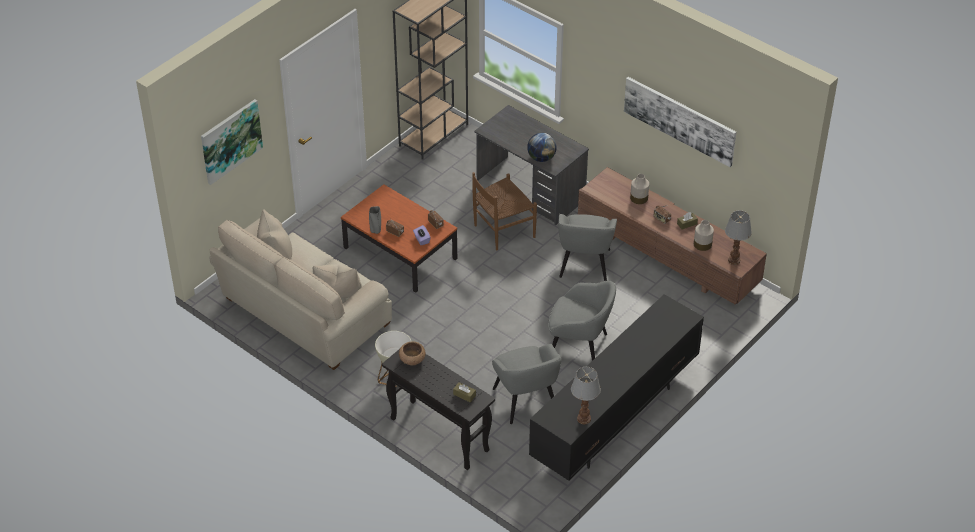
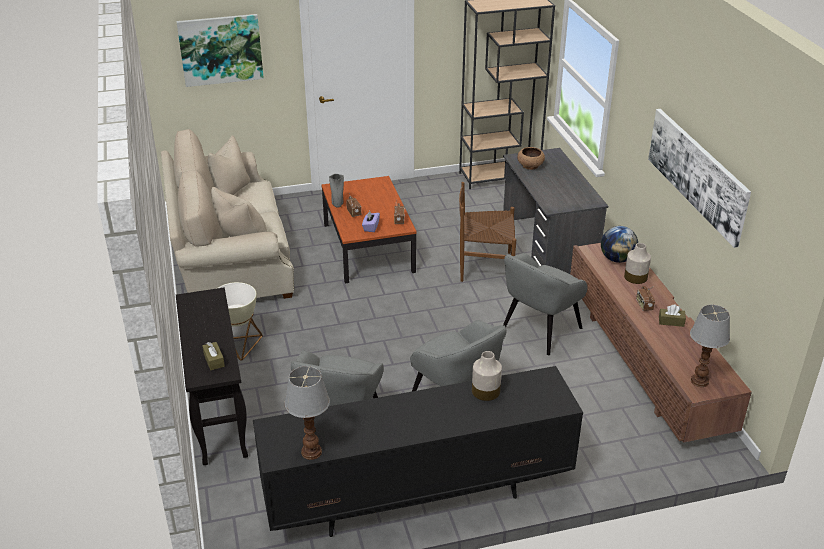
camera: 35 degrees right, 10 degrees down
brown bowl [399,341,426,366] -> brown bowl moved to [517,147,545,170]
globe [527,133,557,162] -> globe moved to [601,226,638,263]
beige vase [694,220,714,251] -> beige vase moved to [472,351,502,401]

